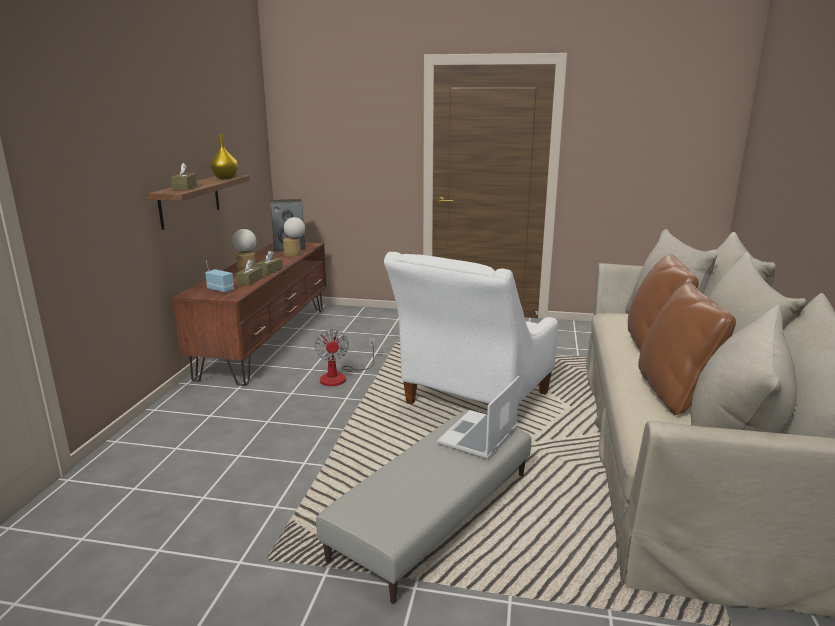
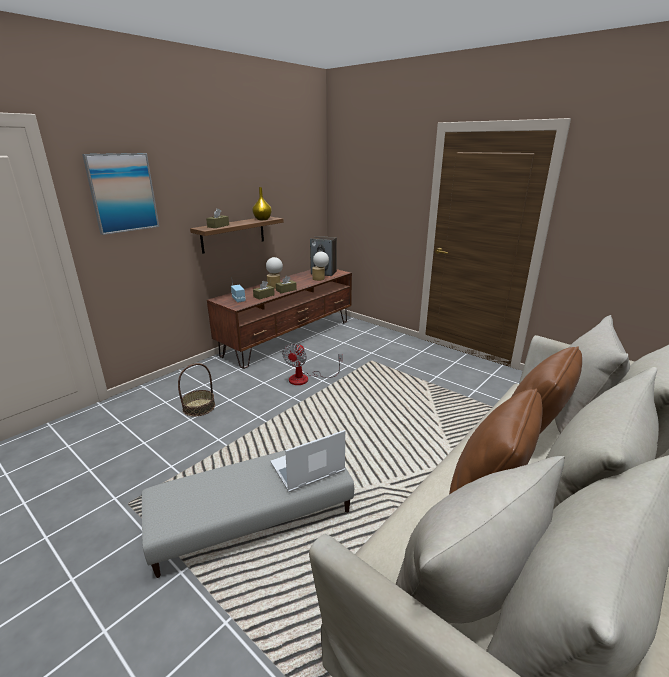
camera: 30 degrees right, 5 degrees up
white armchair [384,252,558,404] -> none
none -> picture [82,153,159,235]
none -> basket [178,363,215,417]

